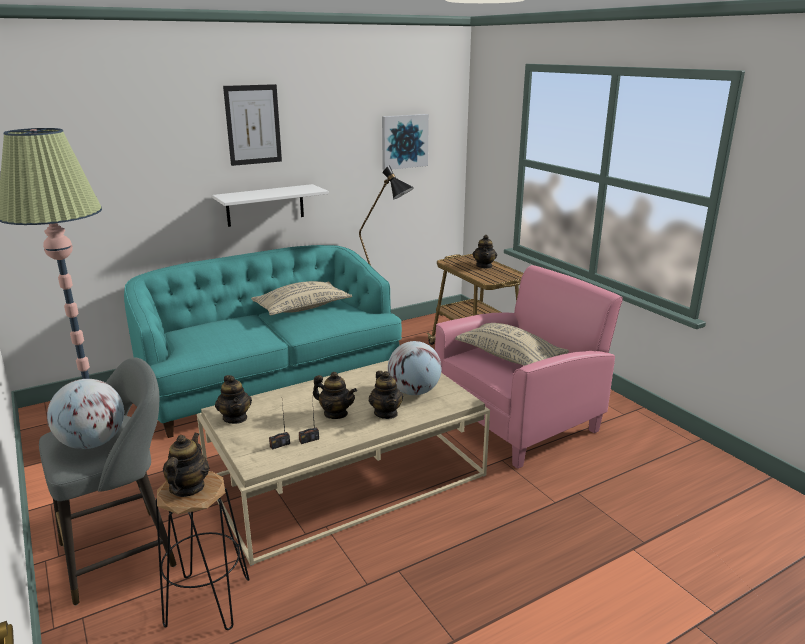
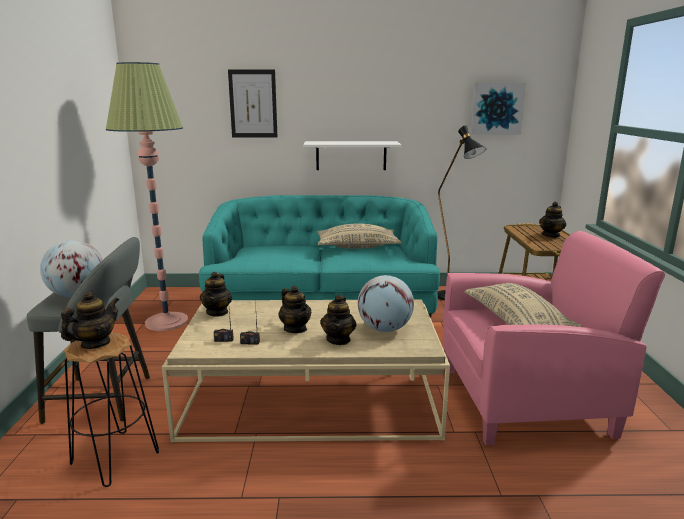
camera: 30 degrees right, 5 degrees down
picture [223,84,282,166] -> picture moved to [228,70,277,137]

